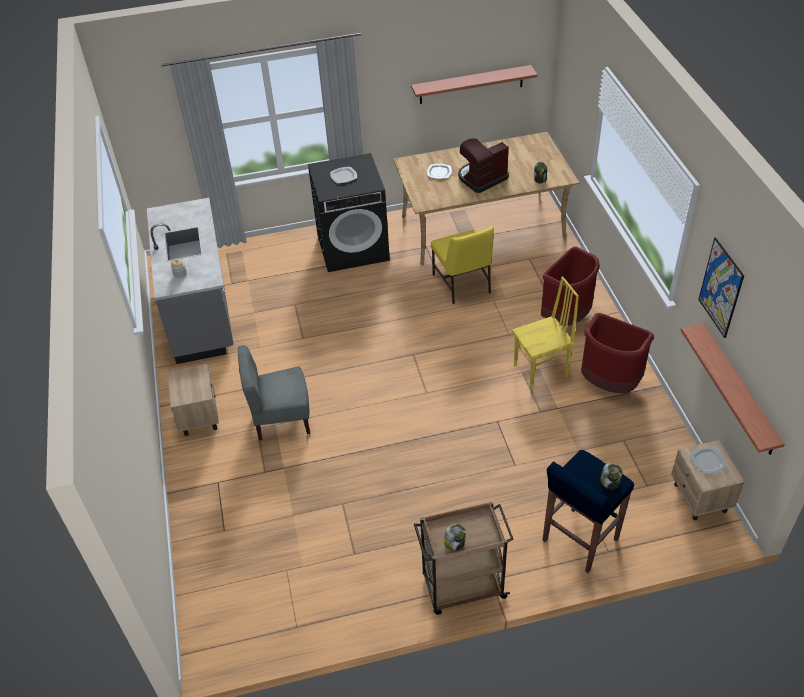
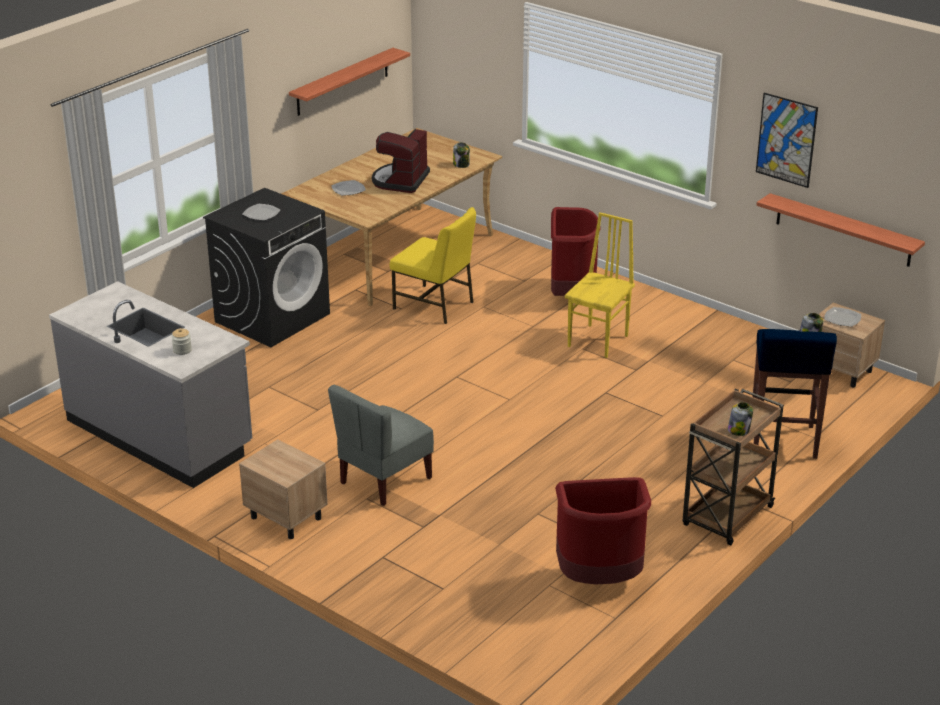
camera: 40 degrees left, 15 degrees down
red trash can [581,313,654,393] -> red trash can moved to [555,477,651,585]

